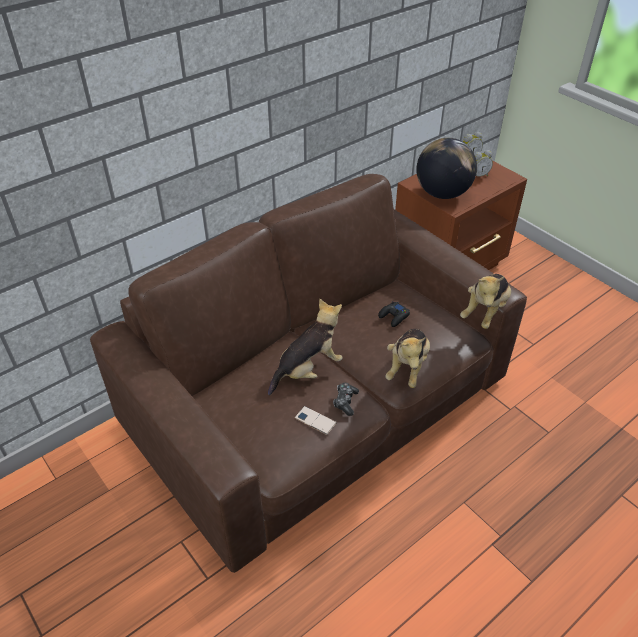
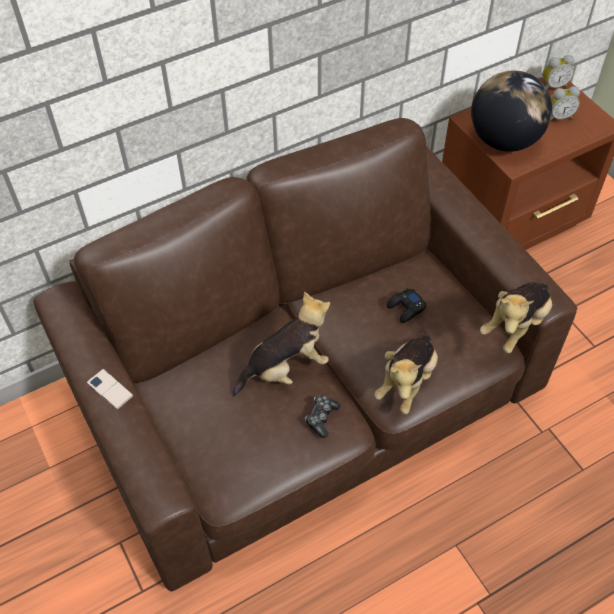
camera: 10 degrees right, 10 degrees up
phone [295,406,336,435] -> phone moved to [87,369,133,410]

